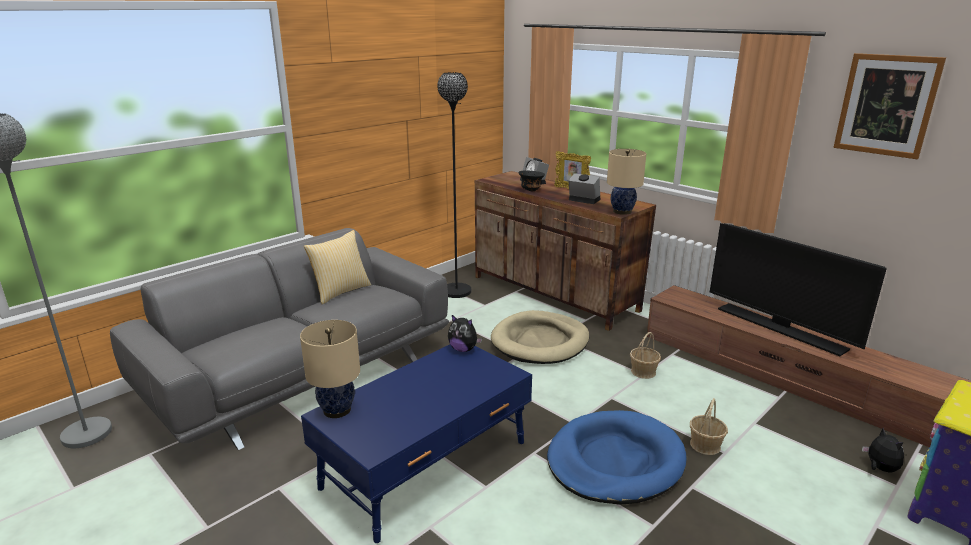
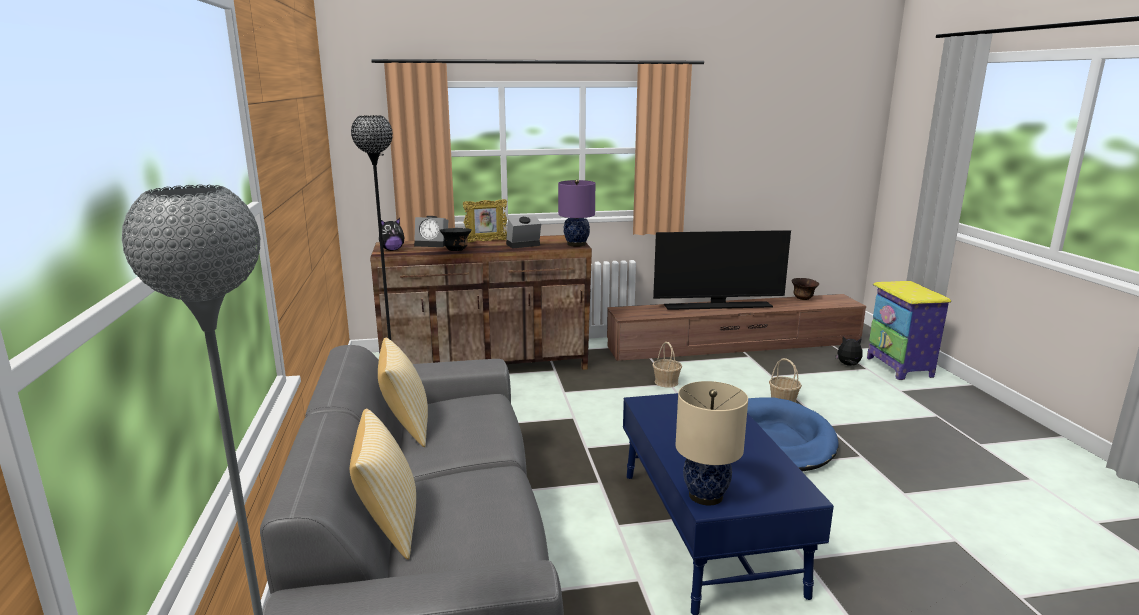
camera: 55 degrees left, 5 degrees down
plush toy [448,315,482,352] -> plush toy moved to [379,218,404,251]
beige dog bed [491,310,590,364] -> none
beige table lamp [607,149,646,215] -> purple table lamp [558,180,595,247]
picture [833,53,946,159] -> none
none -> pillow [350,409,416,560]
none -> brown bowl [792,278,819,300]

